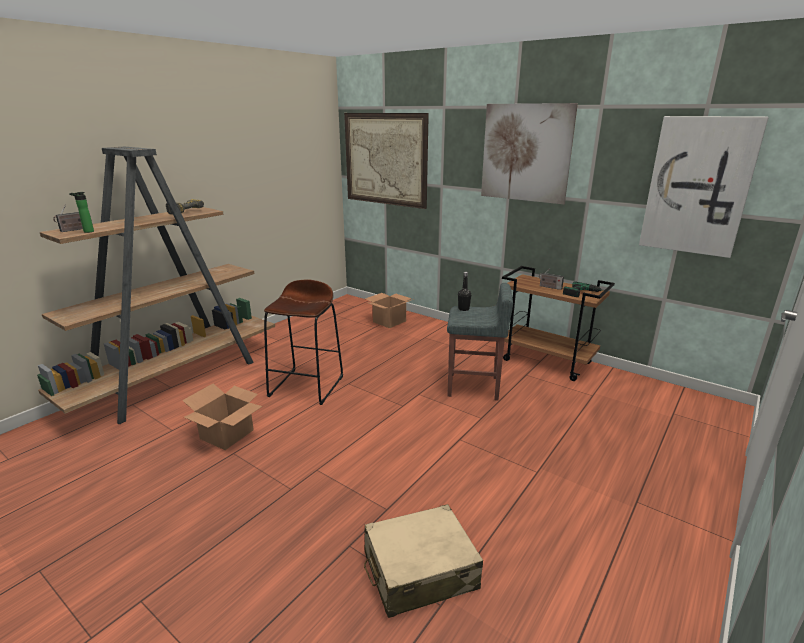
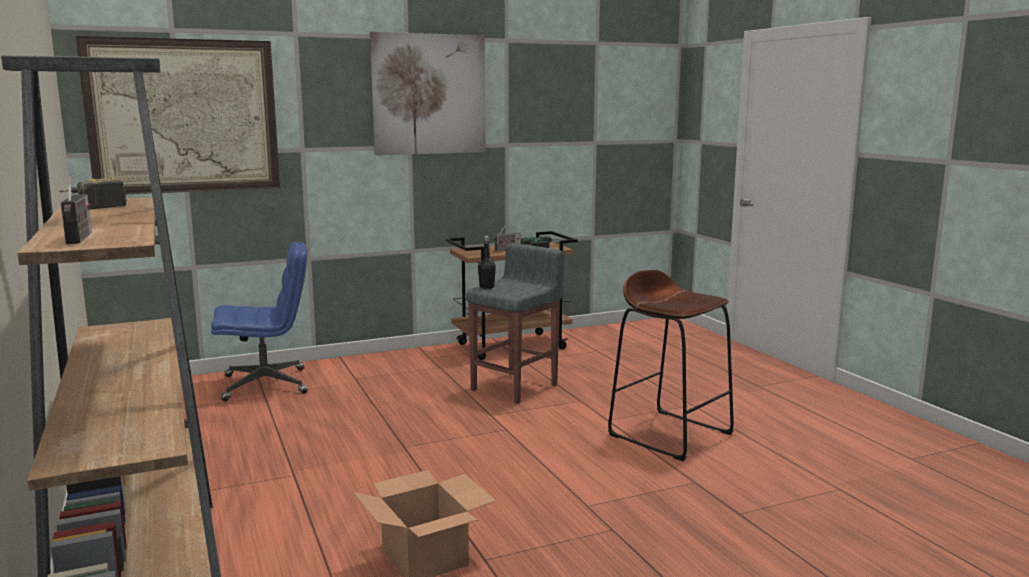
camera: 60 degrees left, 10 degrees down
bottle [69,192,94,233] -> none
brown stool [264,280,343,405] -> brown stool moved to [608,270,734,461]
beige suitcase [364,504,483,618] -> none
cardboard box [365,293,414,328] -> blue office chair [211,242,308,401]
picture [639,116,769,258] -> none

